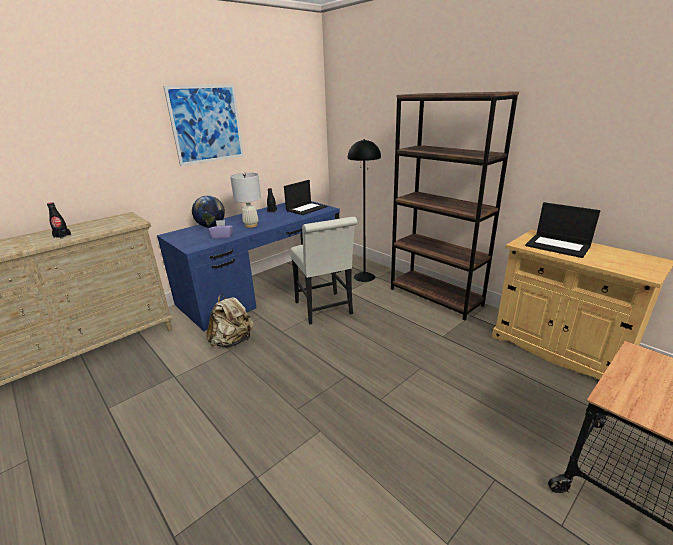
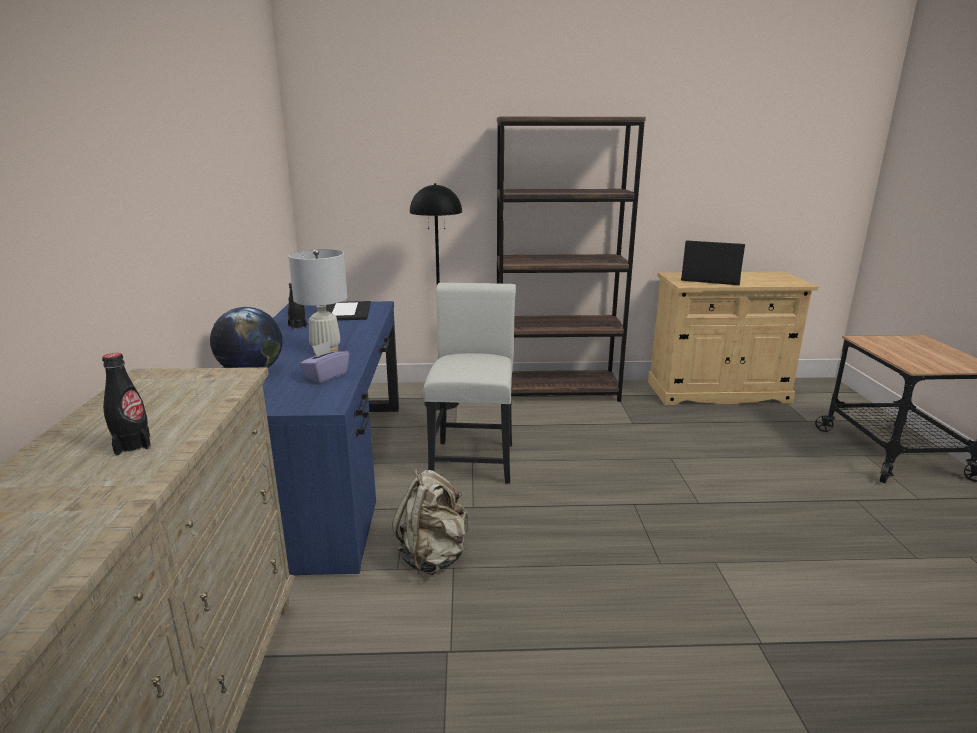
camera: 50 degrees left, 5 degrees down
picture [163,84,244,166] -> none
white chair [290,217,358,324] -> white chair turned 105 degrees counterclockwise [423,283,516,484]
laptop [525,202,600,258] -> laptop turned 150 degrees counterclockwise [681,240,745,285]

